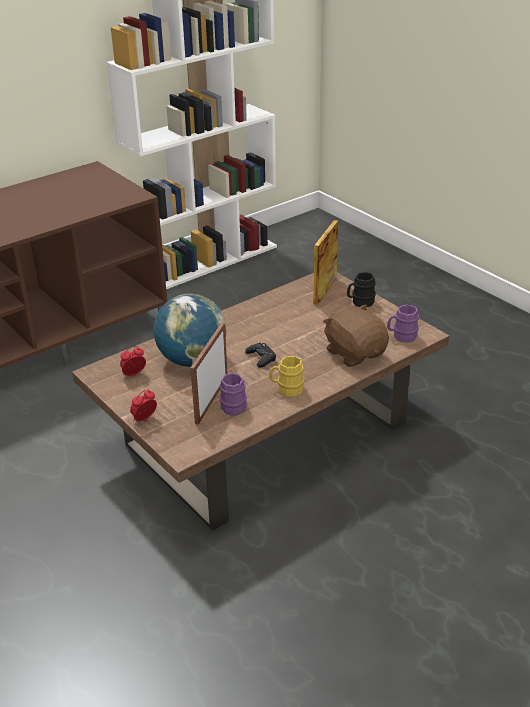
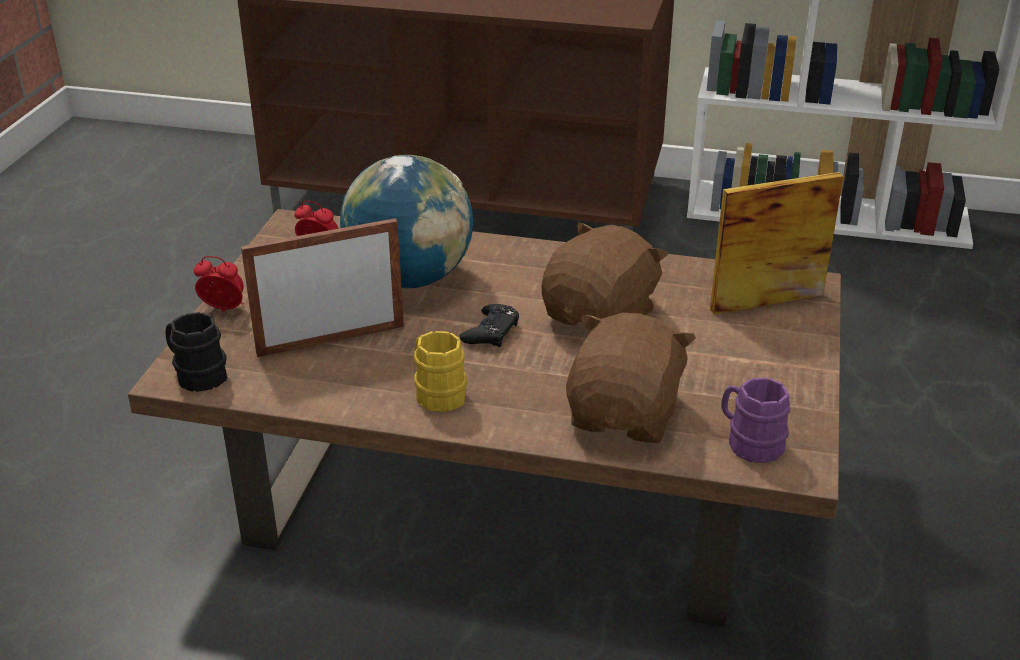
camera: 50 degrees right, 0 degrees up
purple mug [219,373,247,416] -> none
black mug [347,272,376,307] -> black mug moved to [165,312,227,392]
none -> brown plush toy [541,222,668,325]

